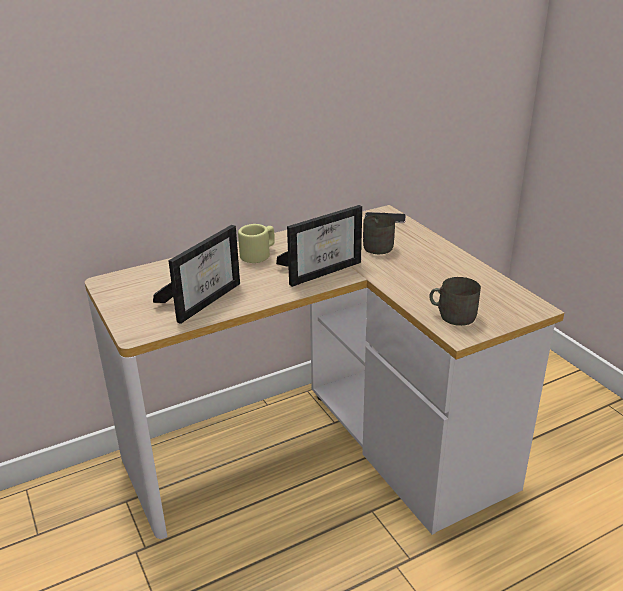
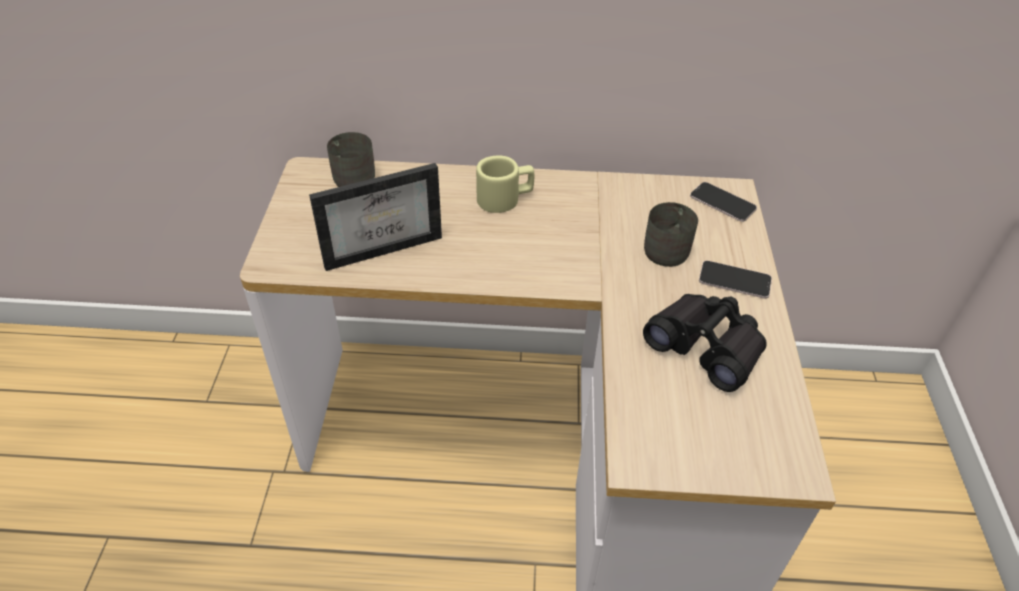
camera: 30 degrees right, 15 degrees up
picture frame [276,205,362,287] -> none
grey mug [429,277,481,326] -> grey mug moved to [327,132,375,187]
none -> black binoculars [643,294,767,392]
none -> phone [699,261,772,299]

